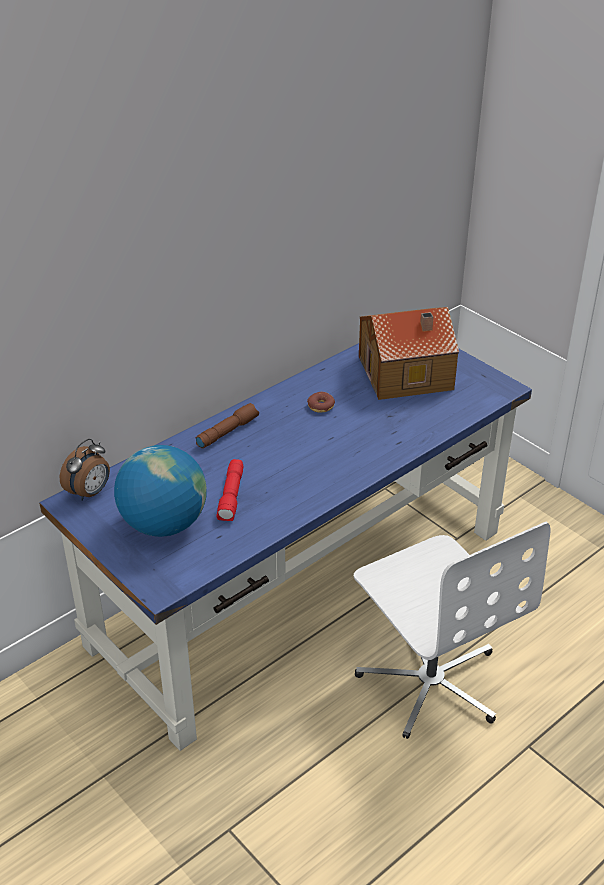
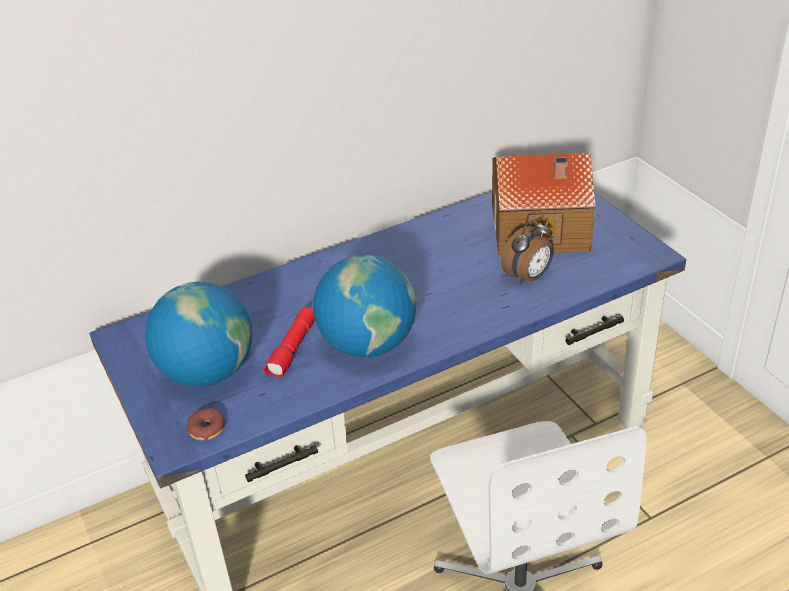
camera: 15 degrees right, 0 degrees up
alarm clock [60,439,110,501] -> alarm clock moved to [501,217,554,285]
brown flashlight [195,403,259,449] -> none
donut [307,392,335,413] -> donut moved to [187,408,225,440]
none -> globe [313,255,416,358]

